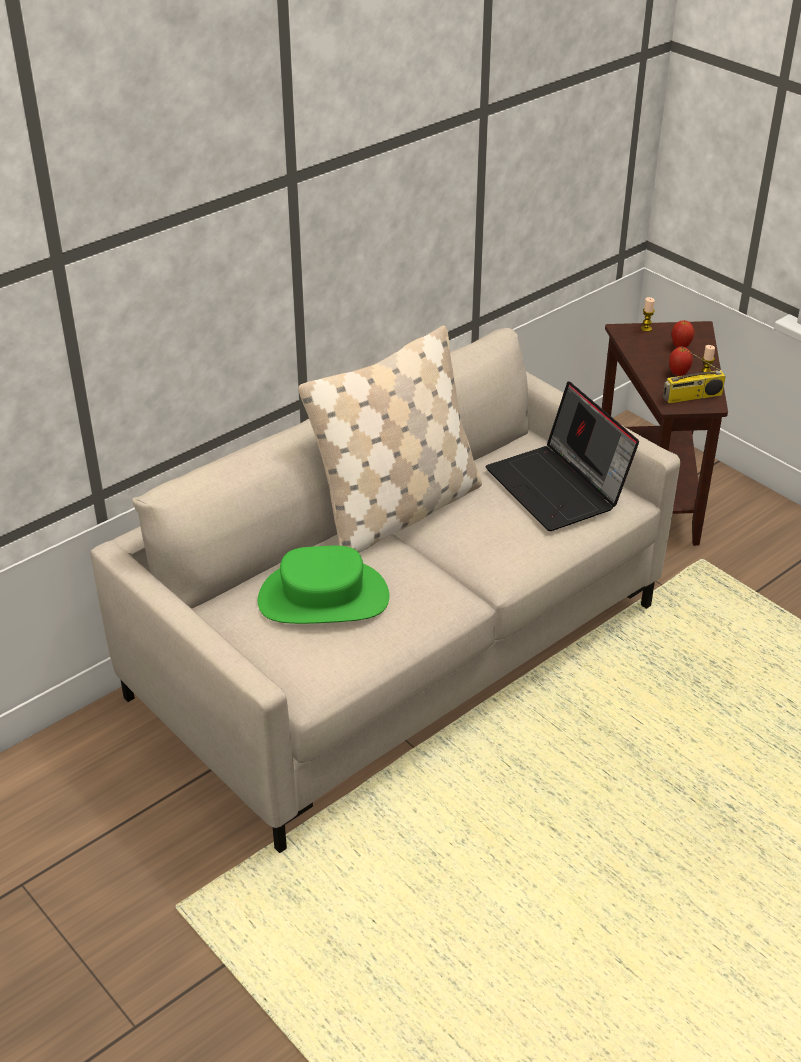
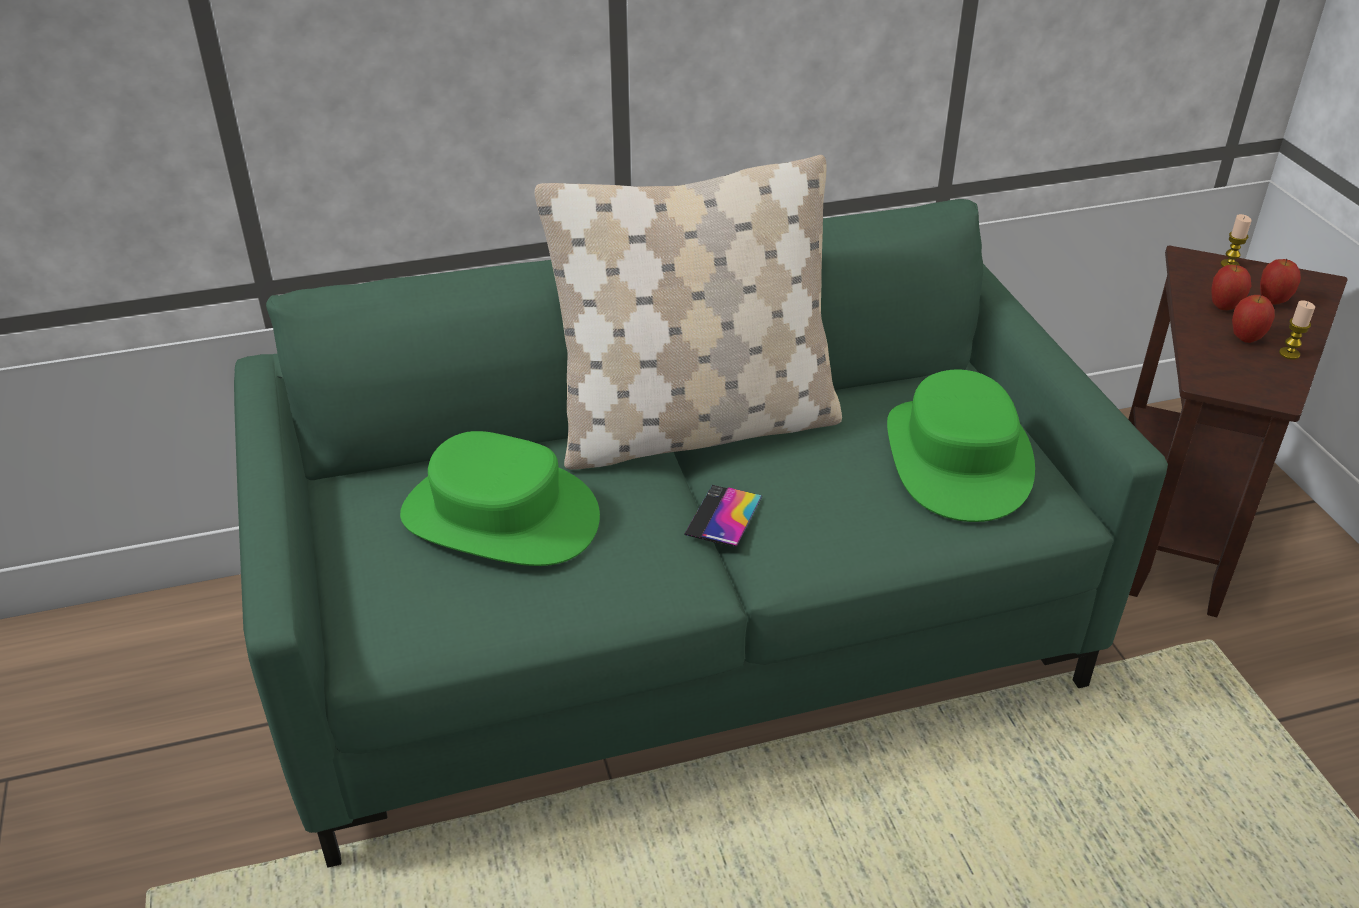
camera: 25 degrees right, 0 degrees up
beige sofa [90,328,680,853] -> green sofa [234,199,1168,868]
laptop [486,381,639,531] -> green hat [887,370,1035,522]
radio [663,346,726,404] -> none
none -> phone [684,485,762,547]
none -> apple [1211,265,1251,310]

